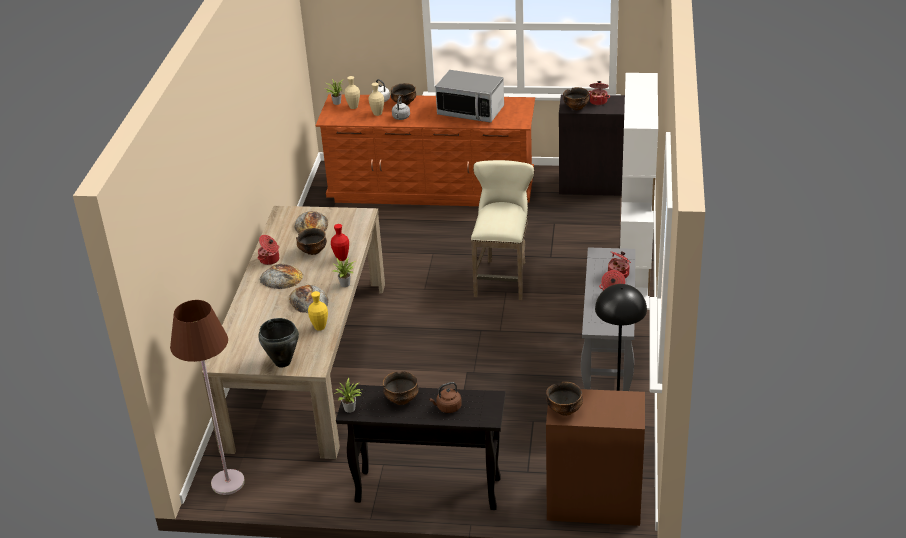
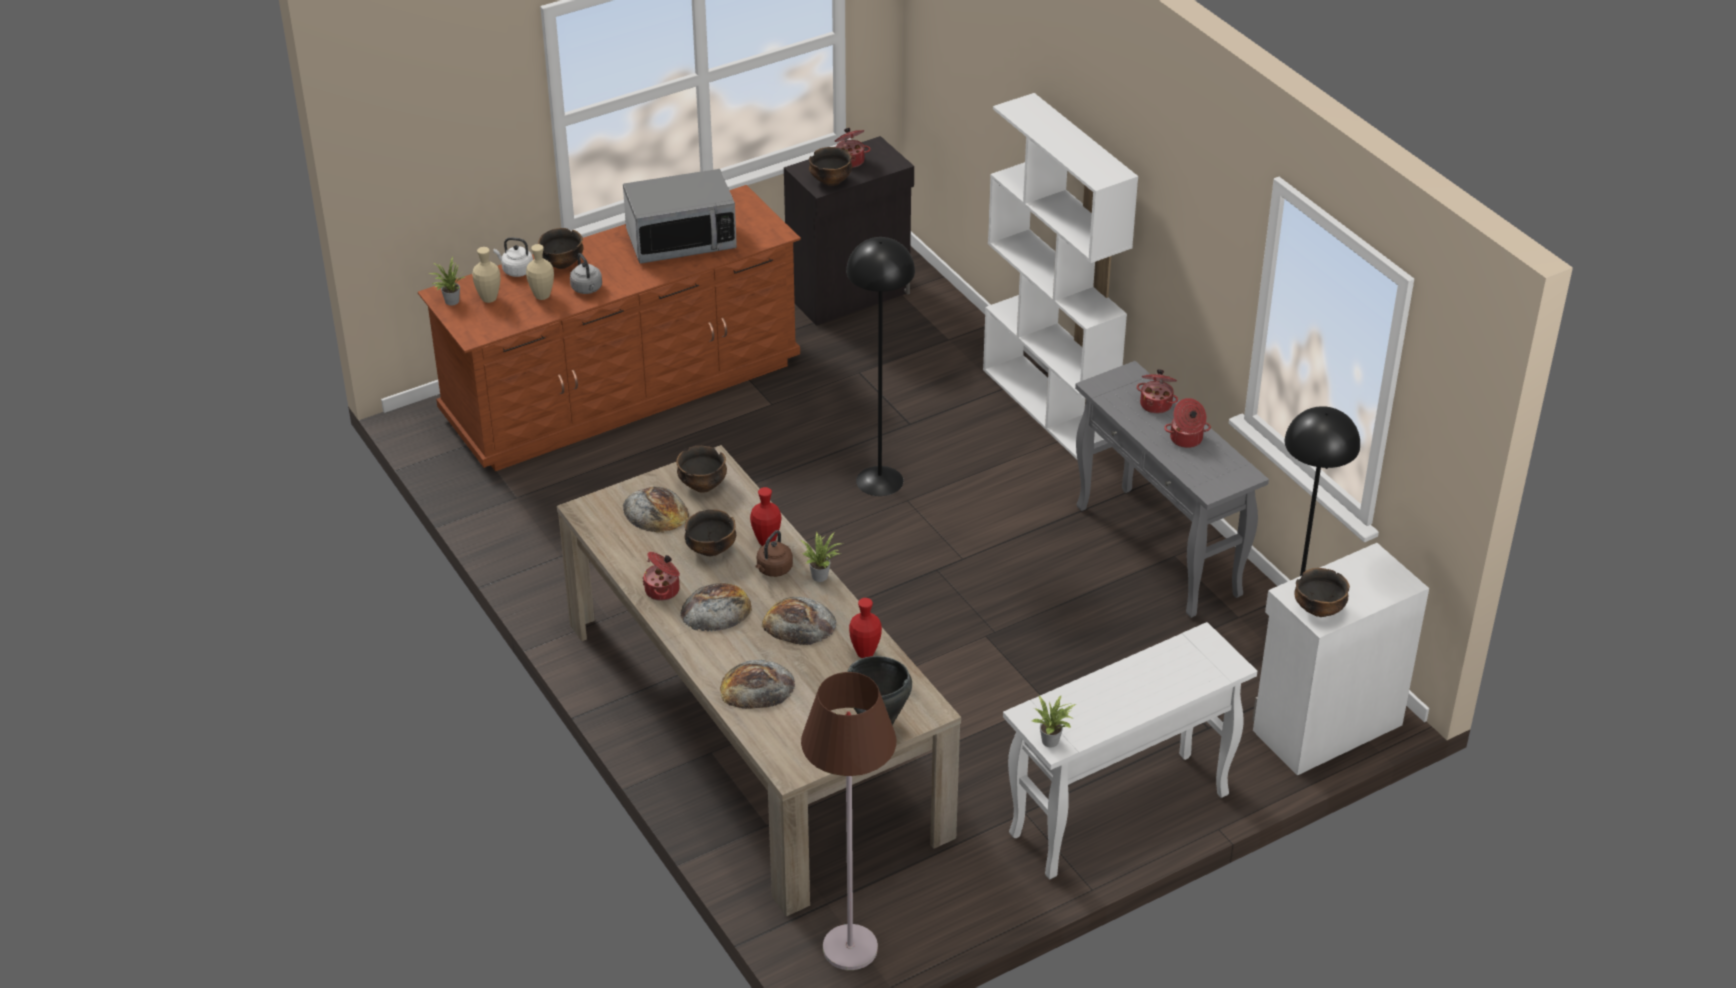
camera: 40 degrees left, 5 degrees up
yellow vase [308,291,328,331] -> red vase [849,598,882,658]
black console table [336,384,506,510] -> white console table [1003,622,1257,879]
bowl [382,371,419,405] -> bowl moved to [676,446,727,493]
brown kettle [429,382,462,413] -> brown kettle moved to [755,530,793,577]
beige stool [471,160,534,300] -> black floor lamp [846,237,915,496]
brown cabinet [546,389,645,526] -> white cabinet [1252,543,1429,776]
none -> bread [720,660,795,709]

